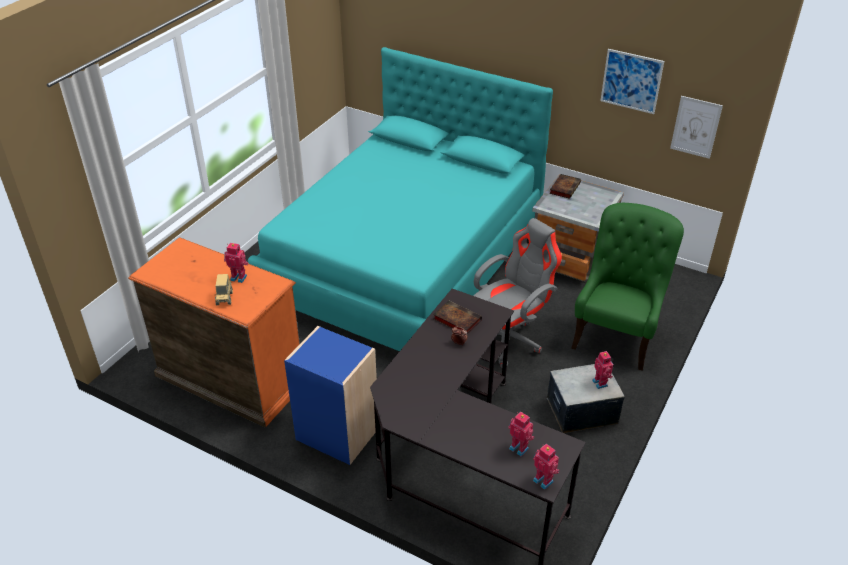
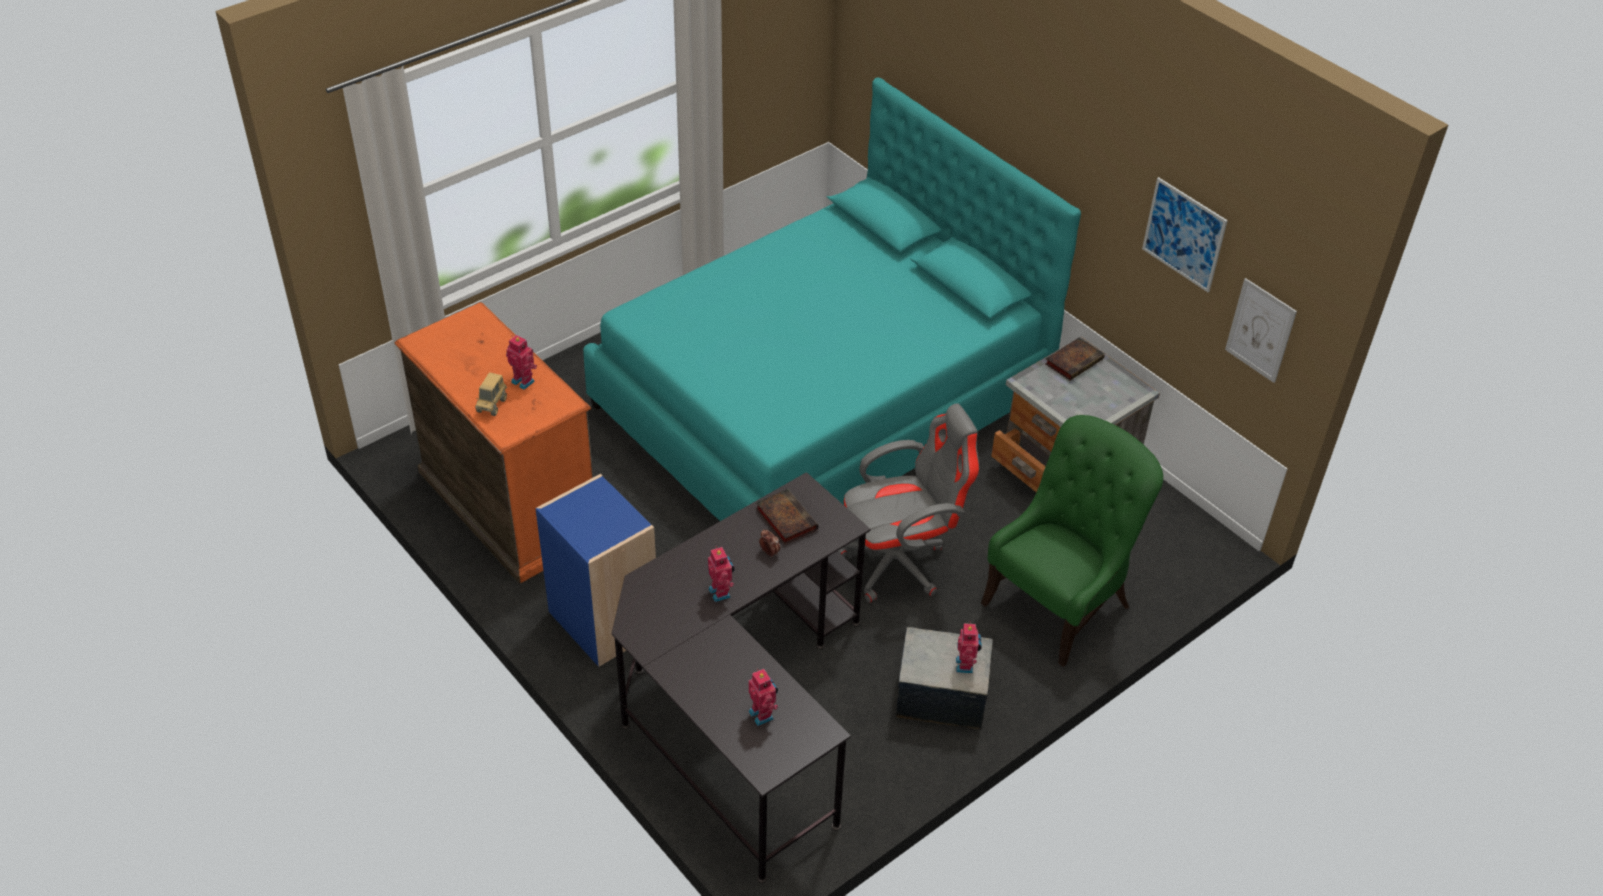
camera: 20 degrees right, 5 degrees up
toy robot [533,444,560,490] -> toy robot moved to [708,546,735,602]

